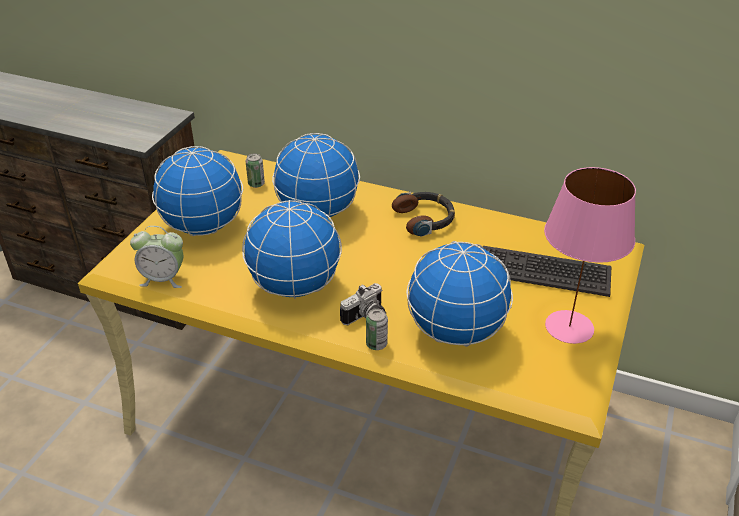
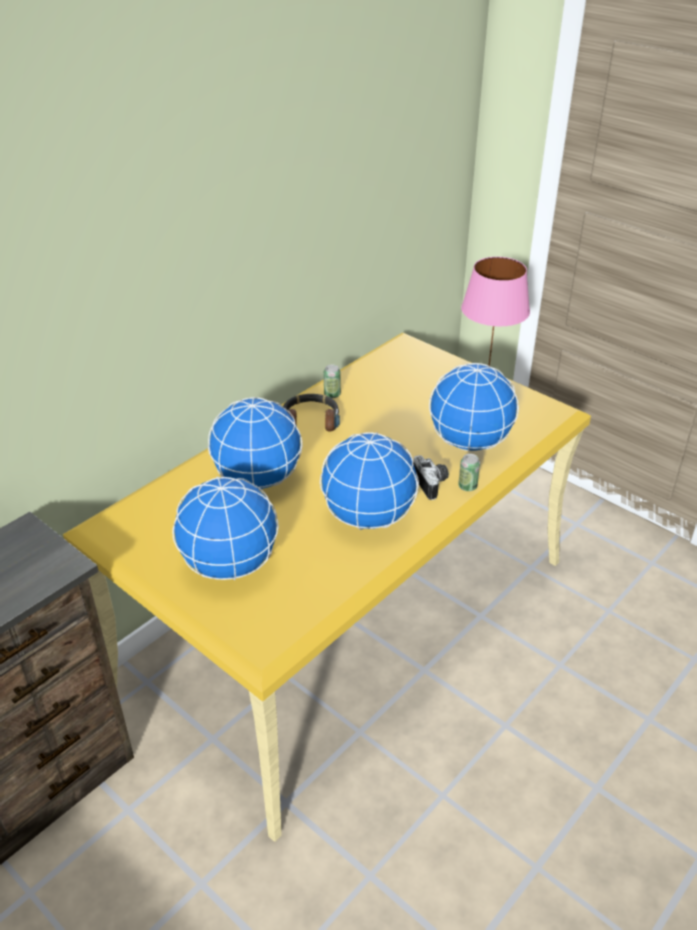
camera: 70 degrees left, 0 degrees up
alarm clock [130,226,183,288] -> none
can [246,153,265,188] -> can moved to [324,365,341,398]
keyboard [483,246,611,297] -> none

